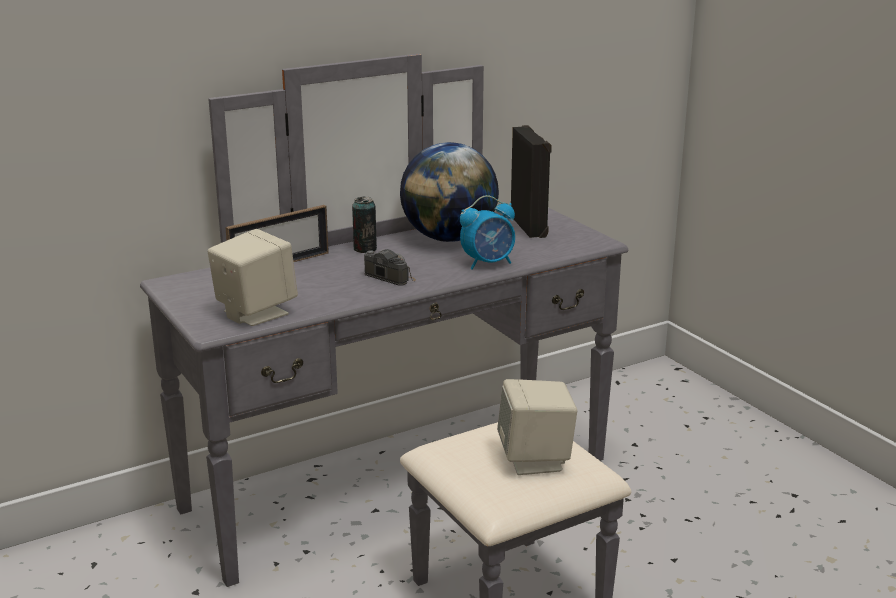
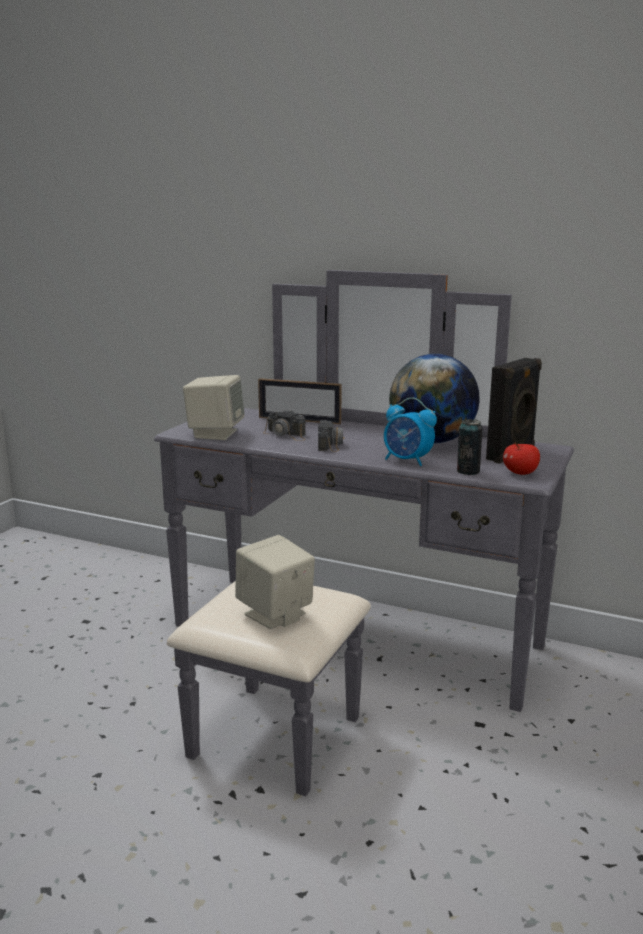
camera: 55 degrees right, 5 degrees down
can [352,197,377,253] -> can moved to [457,419,483,475]
none -> camera [263,409,306,441]
none -> apple [503,443,540,475]

